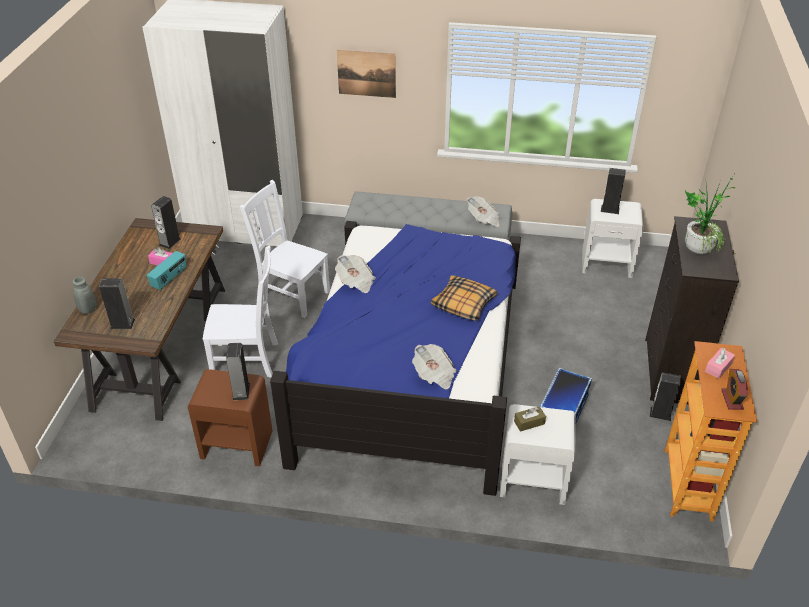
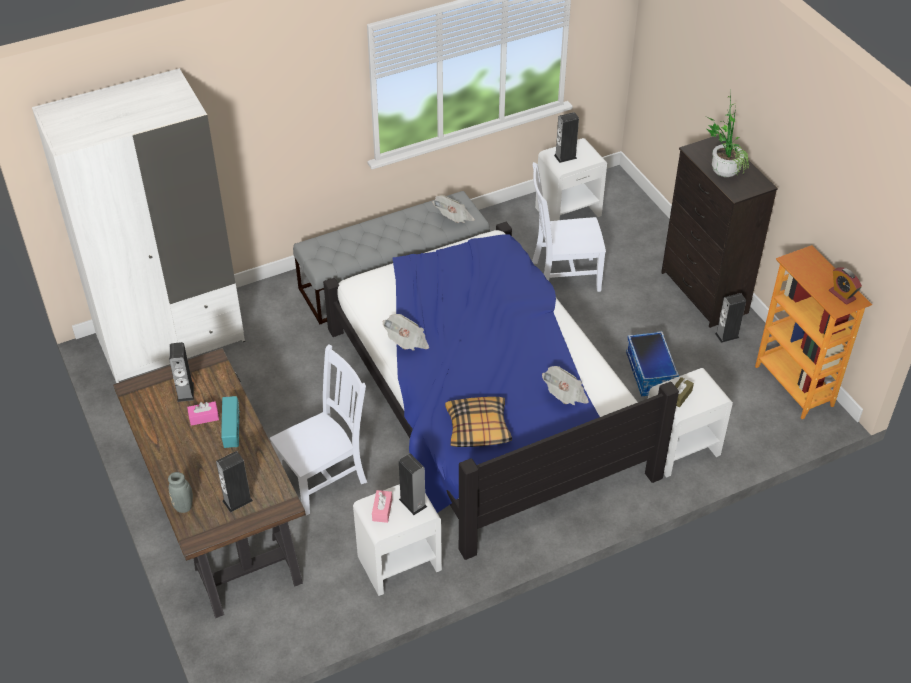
camera: 35 degrees left, 5 degrees up
brown nightstand [188,369,273,466] -> white nightstand [353,484,442,596]
white chair [240,180,330,318] -> white chair moved to [532,162,606,292]
picture [337,50,396,98] -> none
pillow [431,275,497,321] -> pillow moved to [445,397,512,447]
pink tissue box [705,348,735,379] -> pink tissue box moved to [372,490,392,523]

